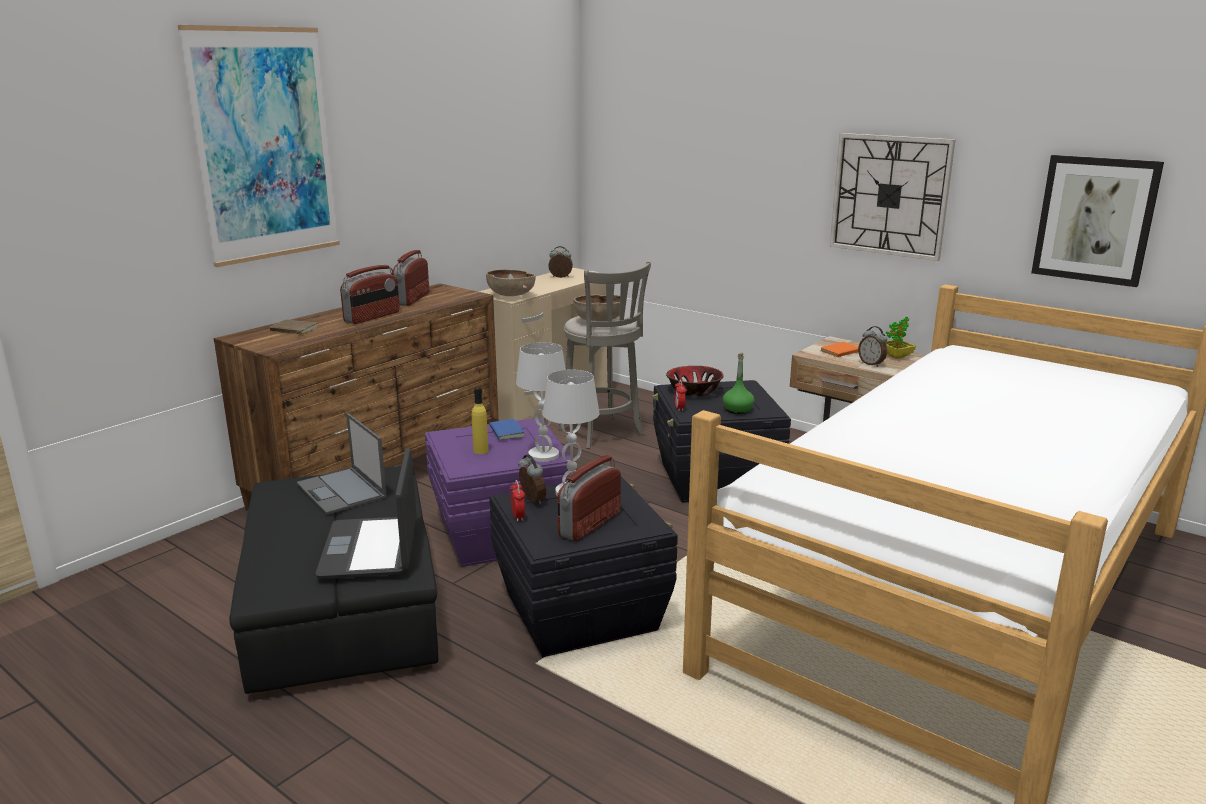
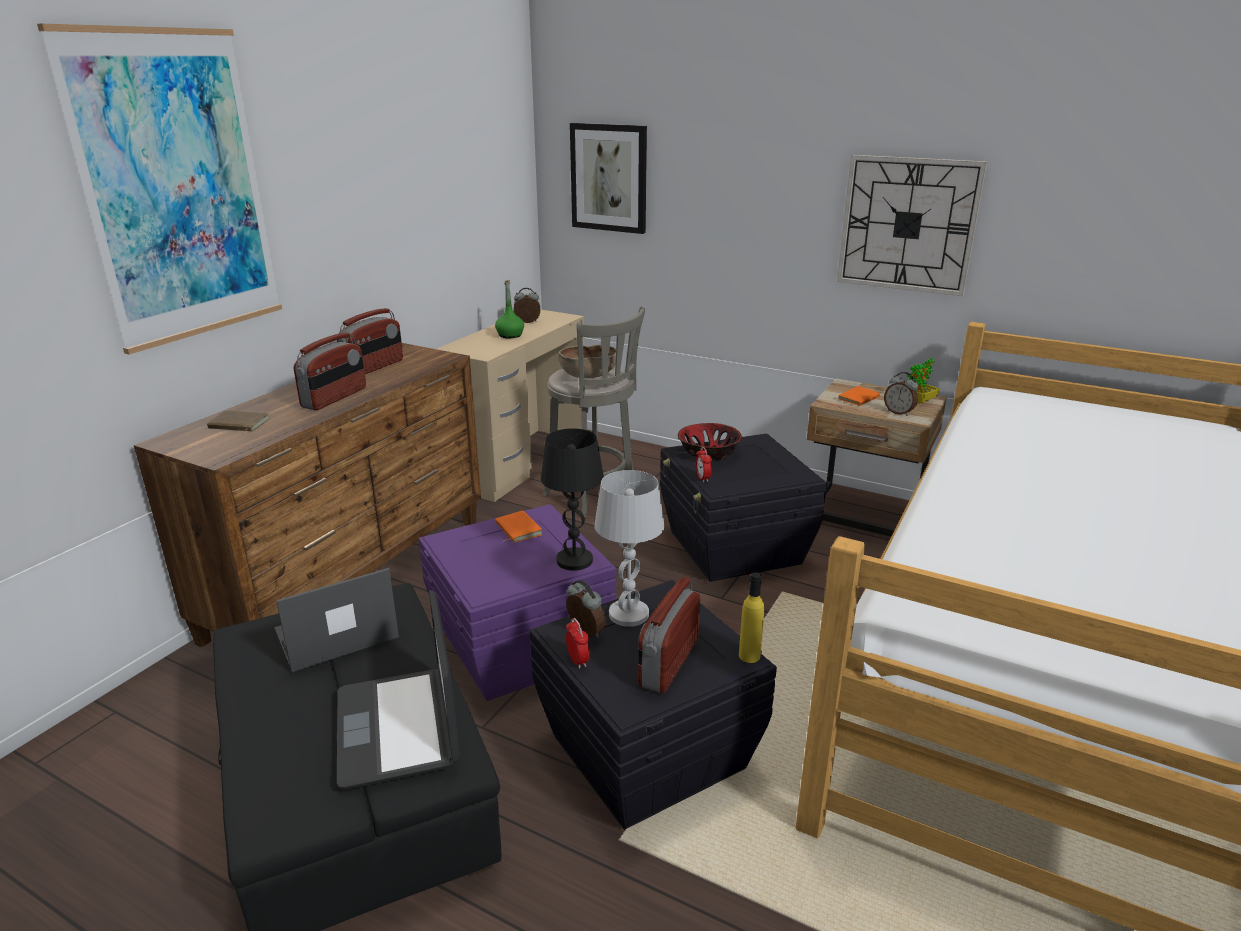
camera: 10 degrees left, 5 degrees up
laptop [297,413,387,515] -> laptop turned 105 degrees clockwise [274,568,399,672]
radio [392,250,429,306] -> radio turned 150 degrees counterclockwise [337,308,403,374]
yellow bottle [472,387,488,454] -> yellow bottle moved to [739,572,764,663]
brown bowl [486,269,536,296] -> none
blue book [490,419,524,440] -> orange book [495,511,542,543]
white table lamp [516,342,566,462] -> black table lamp [541,428,604,571]
green bottle [723,353,754,414] -> green bottle moved to [495,280,524,338]
picture [1031,155,1164,287] -> picture moved to [570,123,647,234]

